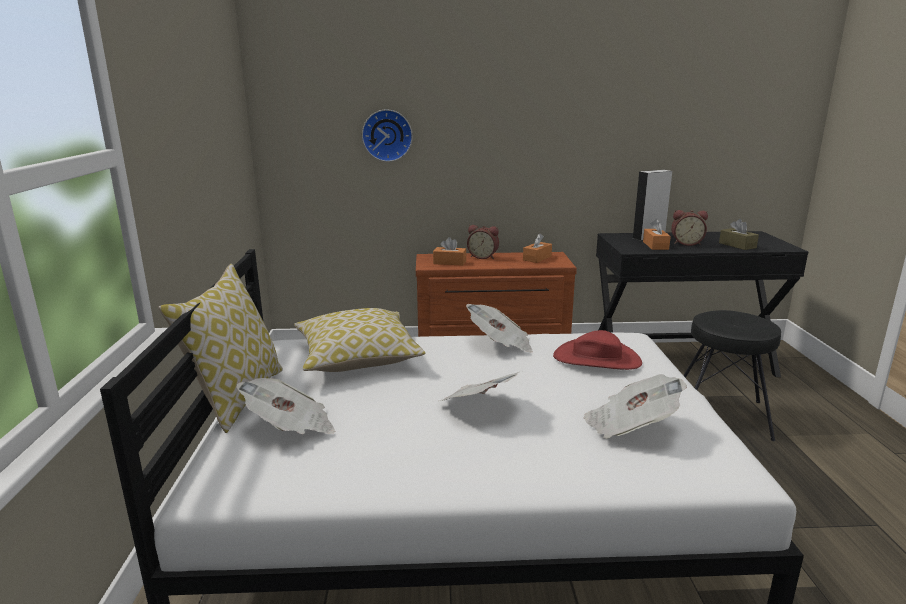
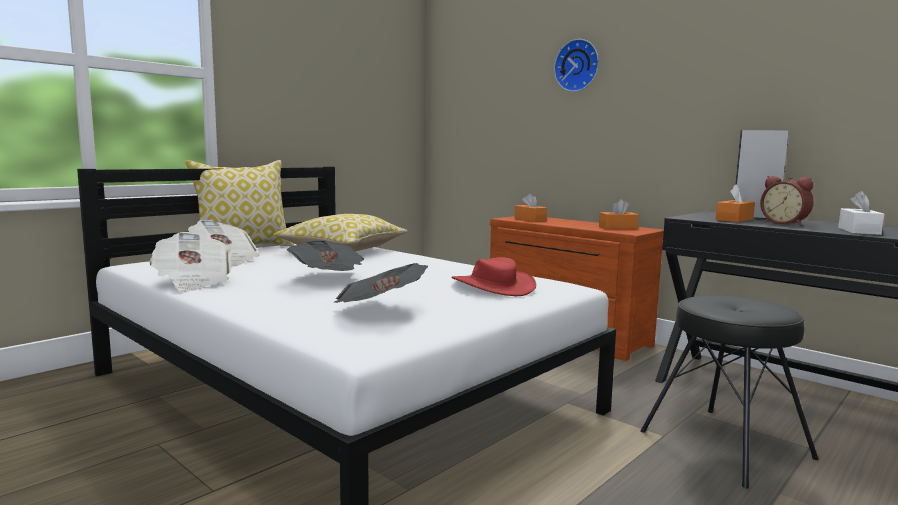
camera: 45 degrees right, 10 degrees down
wall clock [362,109,413,162] -> wall clock moved to [554,39,599,92]
newspaper [466,304,533,352] -> newspaper moved to [149,232,231,291]
alarm clock [467,225,499,259] -> none
brown tissue box [719,219,759,250] -> white tissue box [838,191,884,235]

